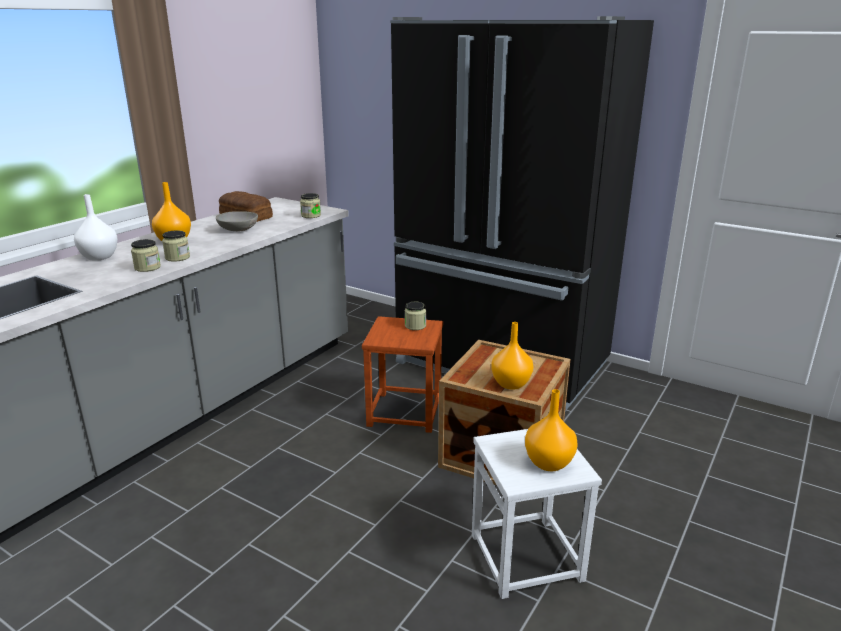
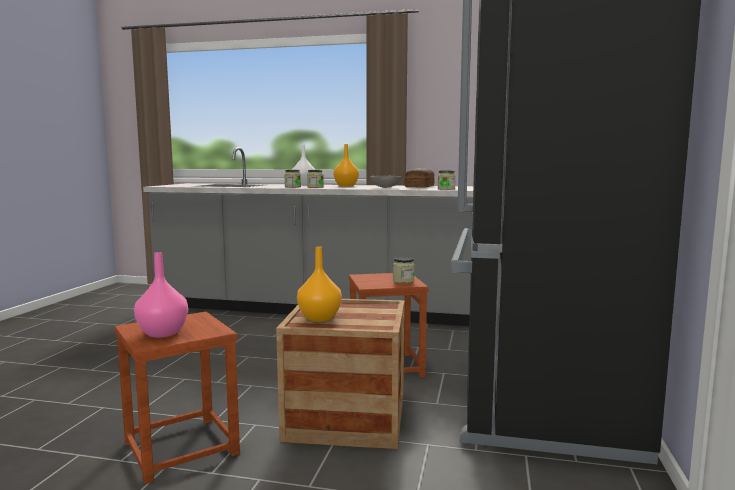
camera: 70 degrees right, 15 degrees down
white stool [472,429,602,599] -> brown stool [114,312,240,484]
orange vase [525,389,578,471] -> pink vase [134,252,188,338]

